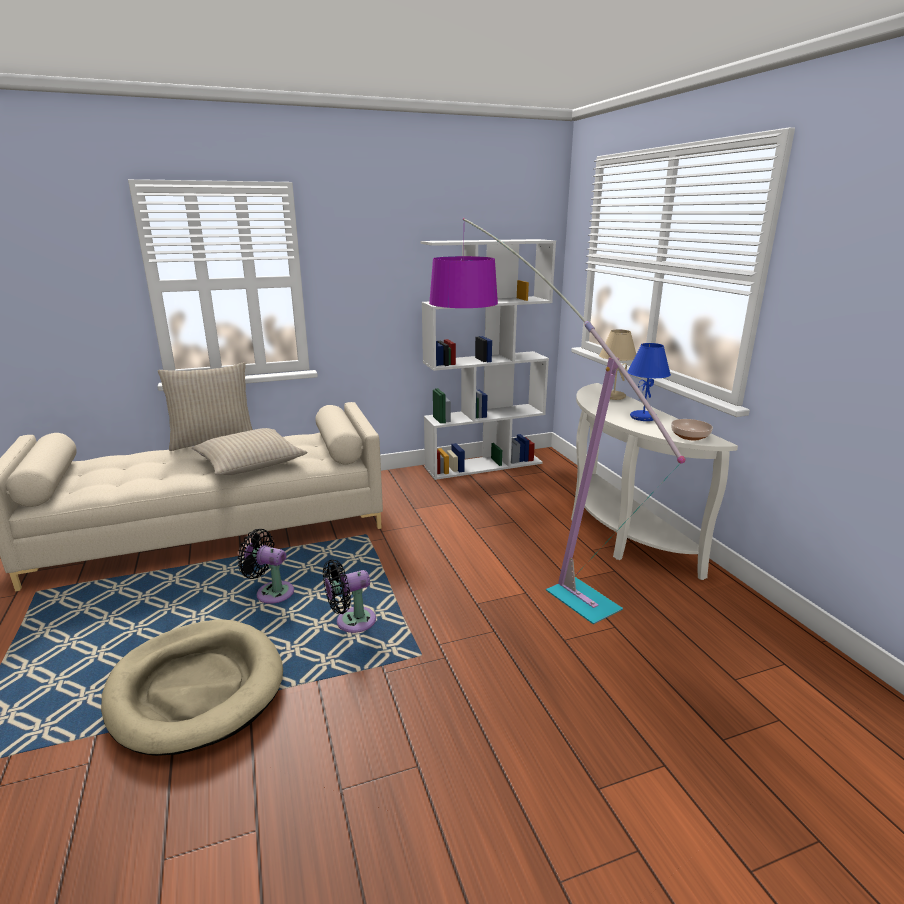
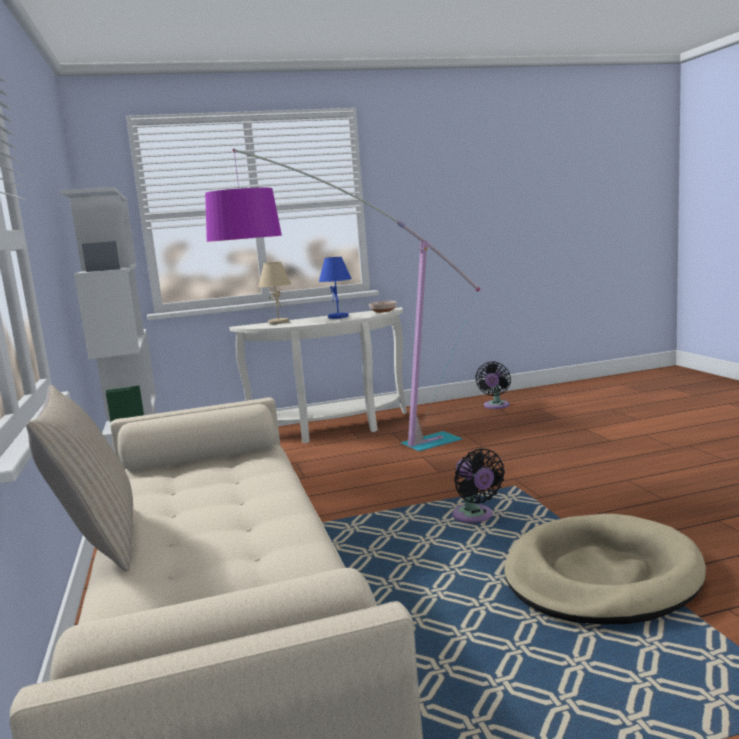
camera: 85 degrees left, 10 degrees down
beige pillow [192,428,307,475] -> none
black fan [238,529,294,604] -> black fan moved to [475,361,511,409]

